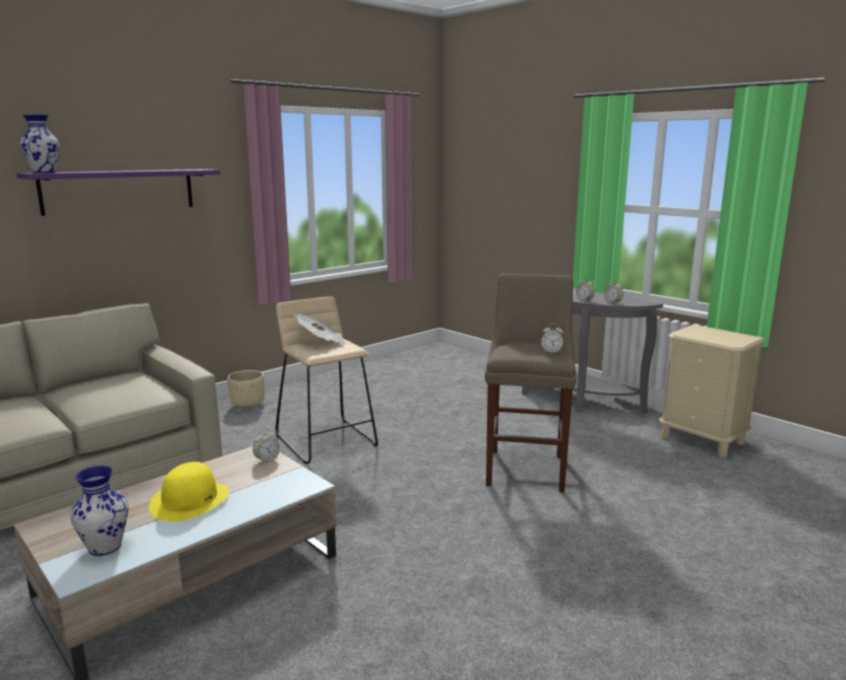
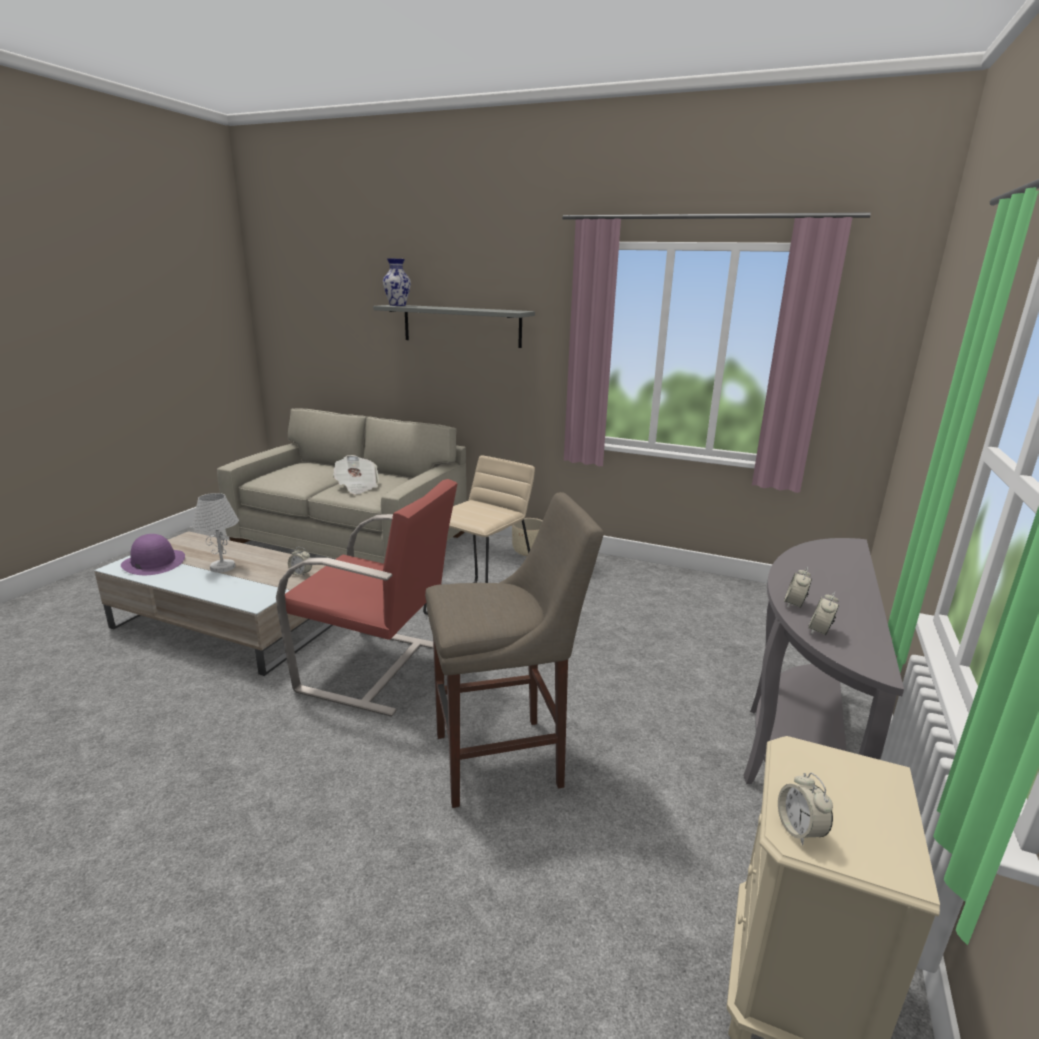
camera: 65 degrees right, 5 degrees up
purple shelf [16,169,220,216] -> grey shelf [373,305,535,348]
vase [70,466,128,556] -> purple hat [121,534,185,575]
yellow hat [149,462,229,522] -> white table lamp [192,493,239,573]
newspaper [293,313,347,345] -> newspaper moved to [333,455,379,495]
alarm clock [541,324,563,353] -> alarm clock moved to [778,773,833,846]
none -> red armchair [276,479,458,717]

